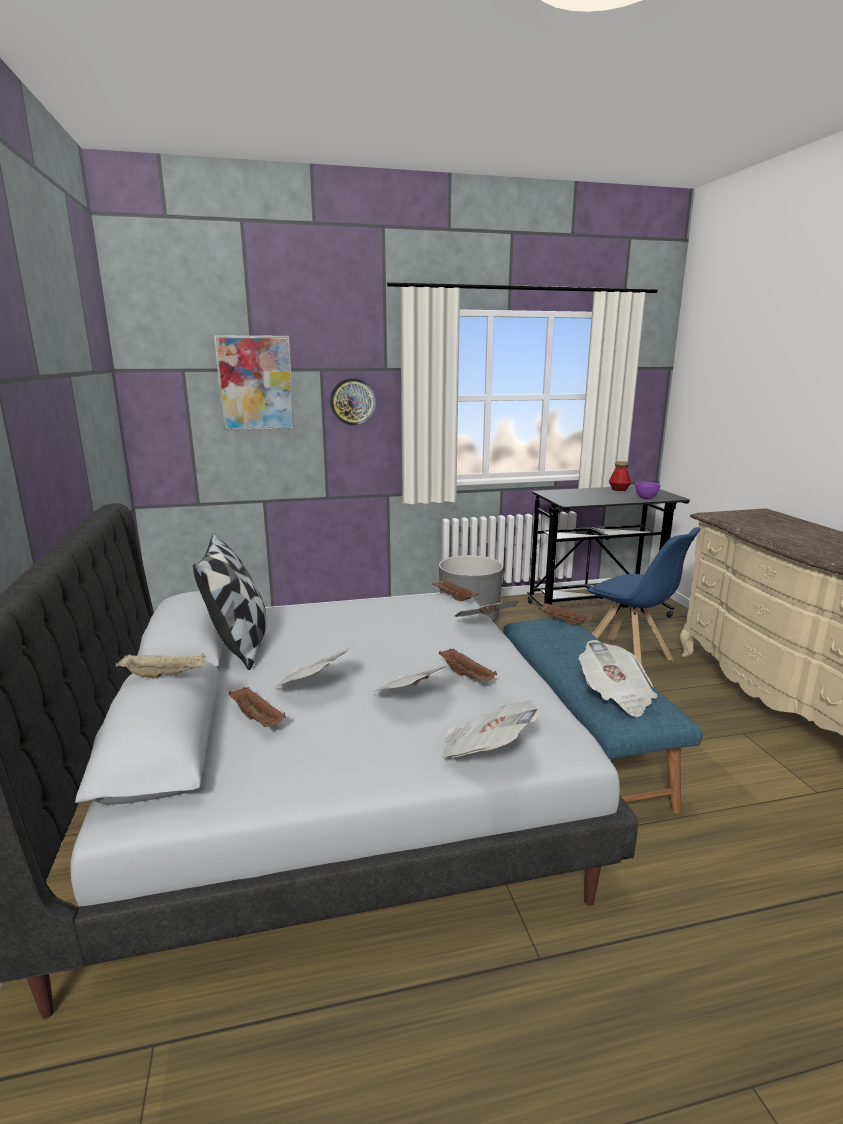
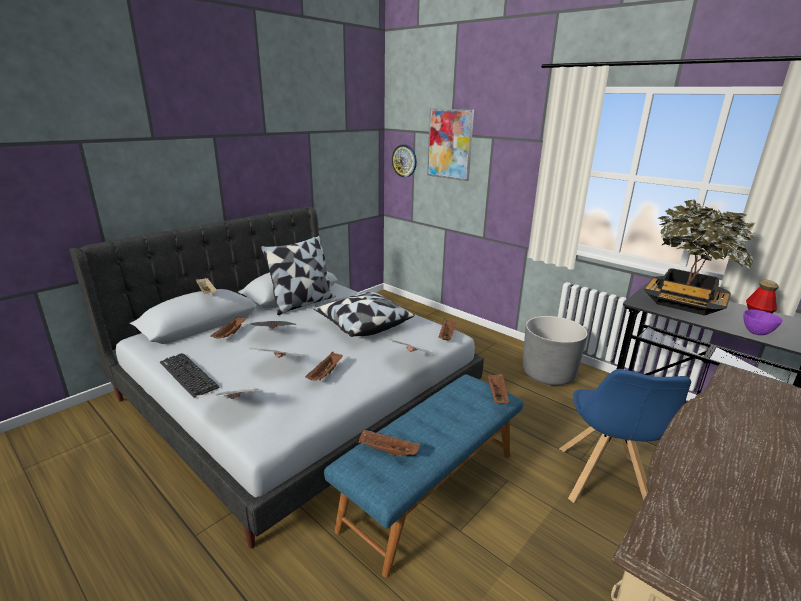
camera: 55 degrees right, 5 degrees up
wall clock [330,378,376,426] -> wall clock moved to [392,144,417,177]
newspaper [579,640,658,717] -> brown tray [358,429,420,456]
none -> keyboard [160,353,219,398]
none -> pillow [314,292,414,337]
none -> potted plant [644,199,756,316]

